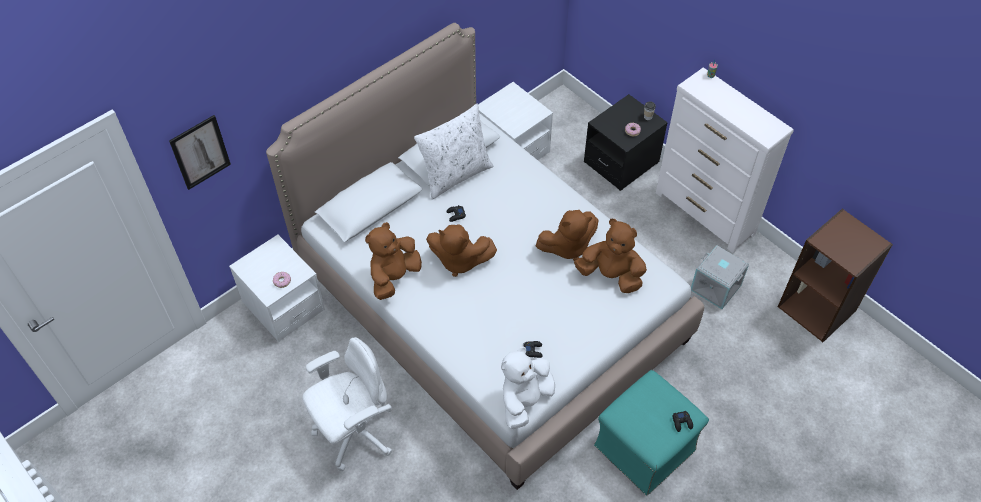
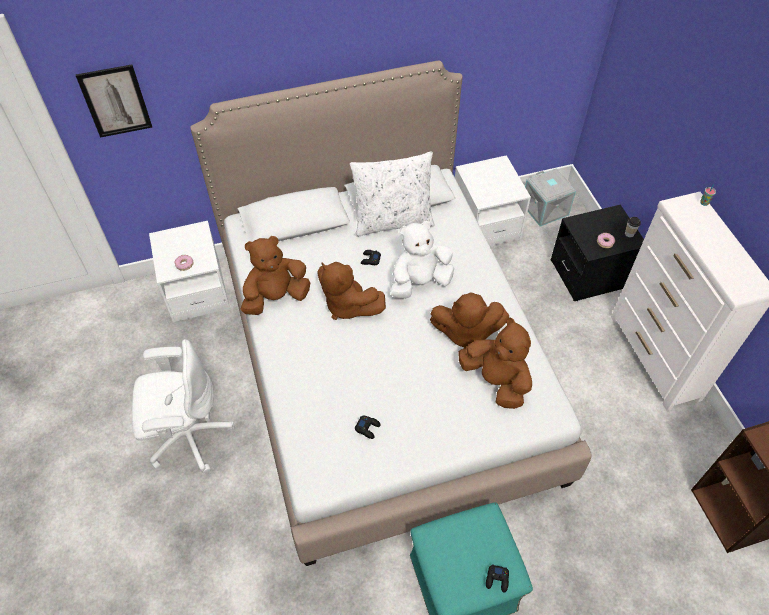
camera: 25 degrees right, 0 degrees up
white plush toy [501,347,555,429] -> white plush toy moved to [390,221,454,299]
grey storage box [691,245,749,309] -> grey storage box moved to [525,169,576,227]

